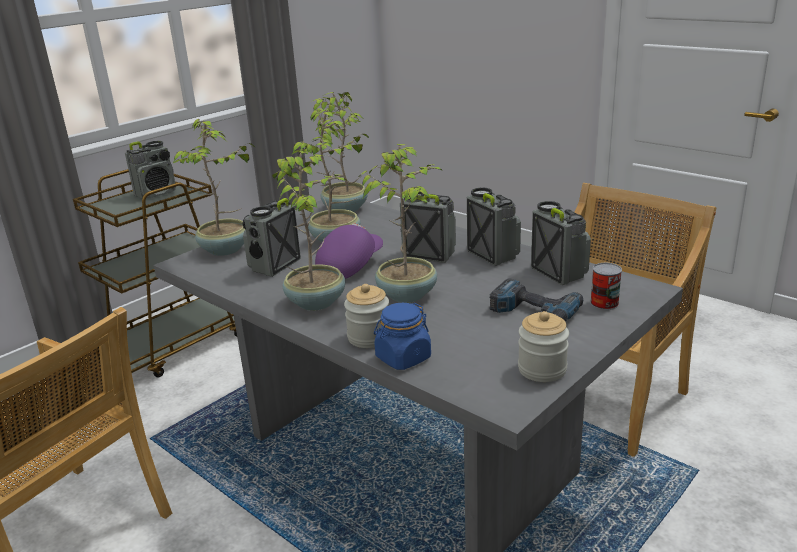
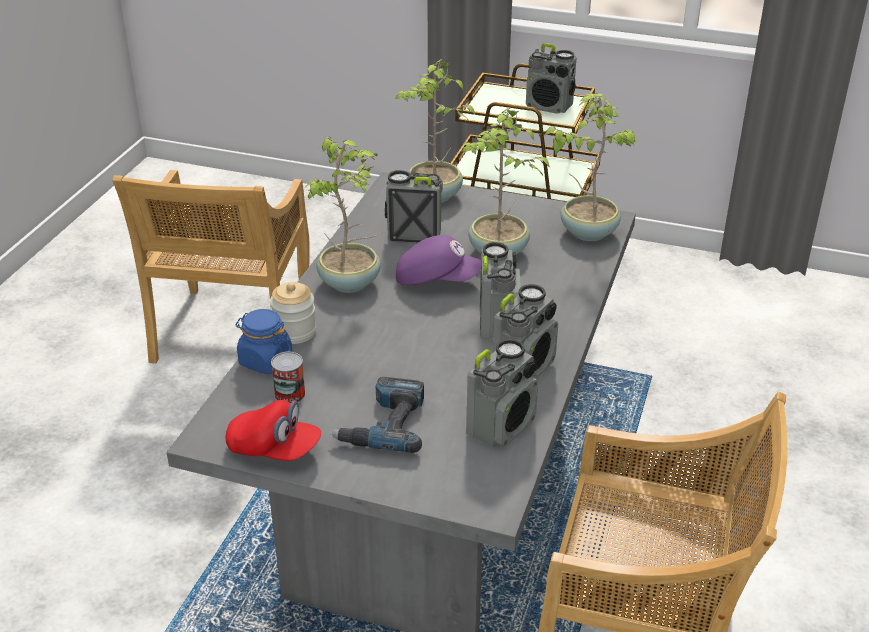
camera: 65 degrees right, 10 degrees up
potted plant [358,144,443,303] -> none
jar [518,311,569,382] -> red cap [226,400,321,461]
can [590,263,622,310] -> can moved to [271,351,306,403]

